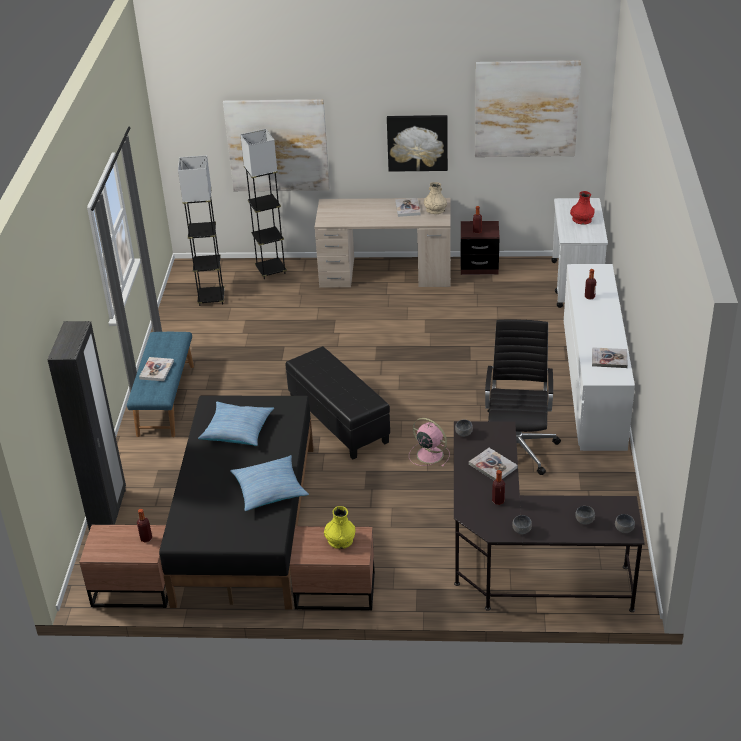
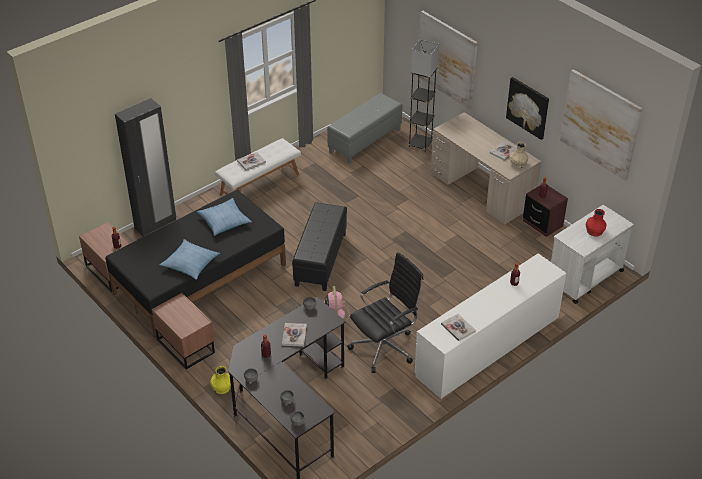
camera: 45 degrees right, 5 degrees up
blue bench [127,332,194,437] -> white bench [215,138,301,196]
grey floor lamp [178,155,225,306] -> grey ottoman [327,93,403,164]
yellow vase [324,506,356,549] -> yellow vase moved to [210,366,231,394]

